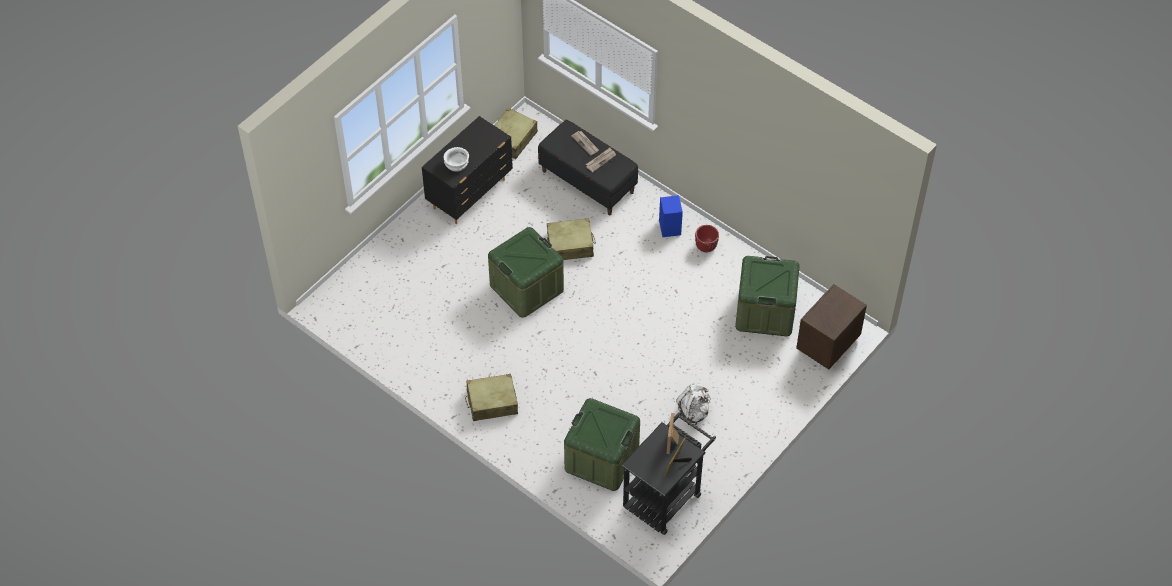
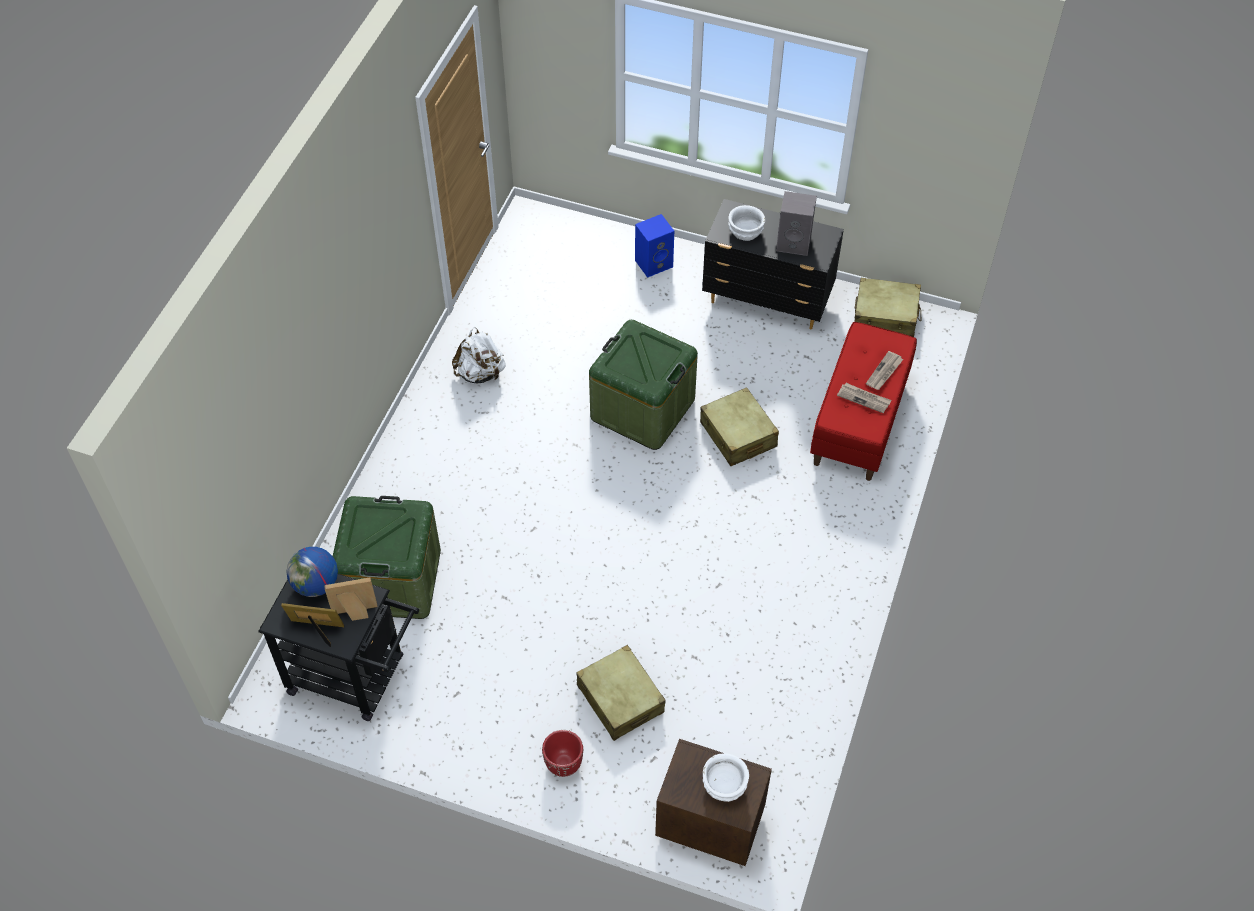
camera: 70 degrees right, 0 degrees up
beige suitcase [465,374,518,421] -> beige suitcase moved to [577,645,666,741]
black bench [538,120,638,215] -> red bench [810,322,917,481]
blue speaker [659,195,683,237] -> blue speaker moved to [635,214,674,278]
white backpack [676,383,711,425] -> white backpack moved to [452,327,506,383]
red planter [695,225,719,252] -> red planter moved to [542,730,583,777]
green storage box [735,256,800,336] -> none
none -> globe [287,547,338,597]
none -> white bowl [703,753,749,802]
none -> grey speaker [776,191,817,256]

